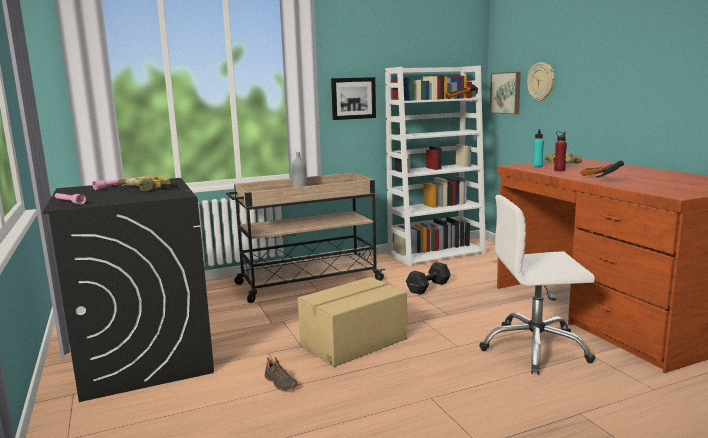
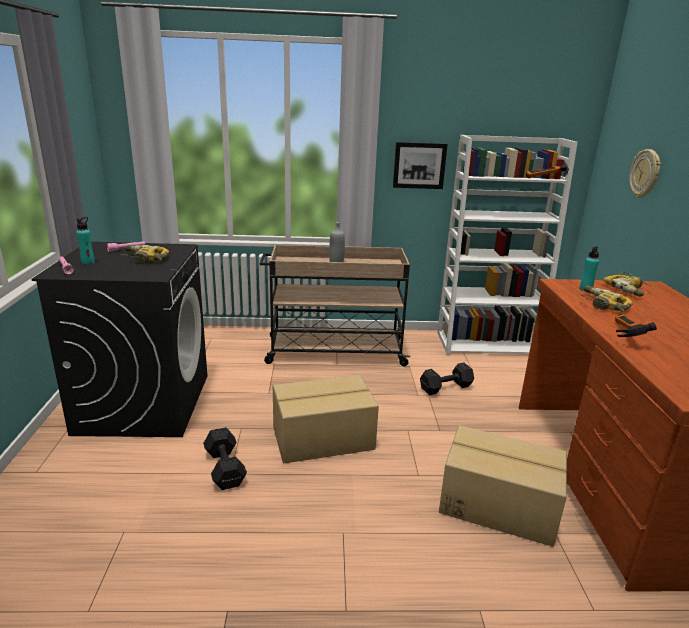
camera: 20 degrees right, 10 degrees up
black shoe [265,357,298,391] -> black dumbbell [203,427,247,490]
white office chair [479,195,595,375] -> cardboard box [439,425,567,547]
picture [490,72,521,114] -> none
red bottle [554,131,567,172] -> power drill [579,285,633,312]
none -> turquoise bottle [76,217,95,265]

